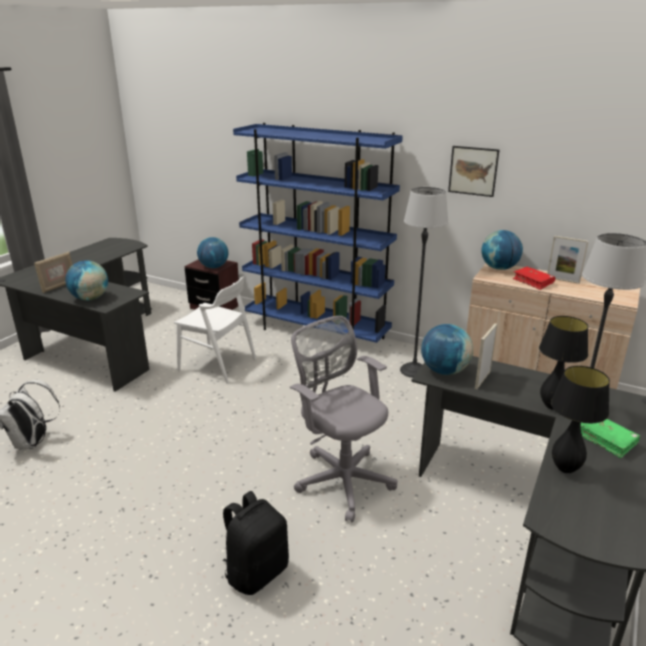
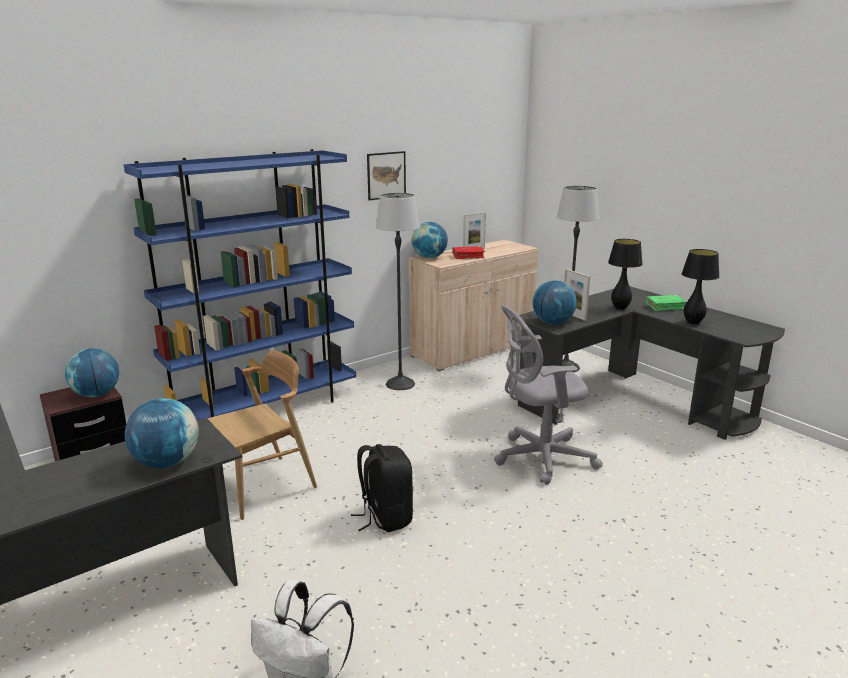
camera: 65 degrees left, 5 degrees down
picture frame [34,252,72,293] -> none
white chair [174,277,256,384] -> brown chair [207,350,317,520]
black backpack [223,491,289,595] -> black backpack moved to [351,444,413,532]

